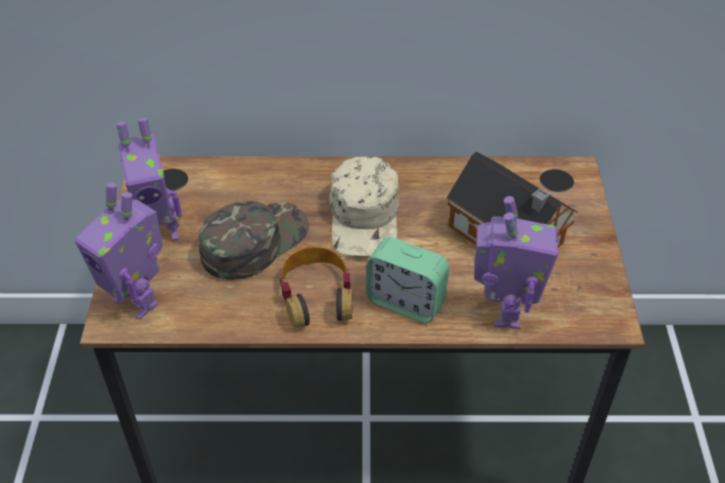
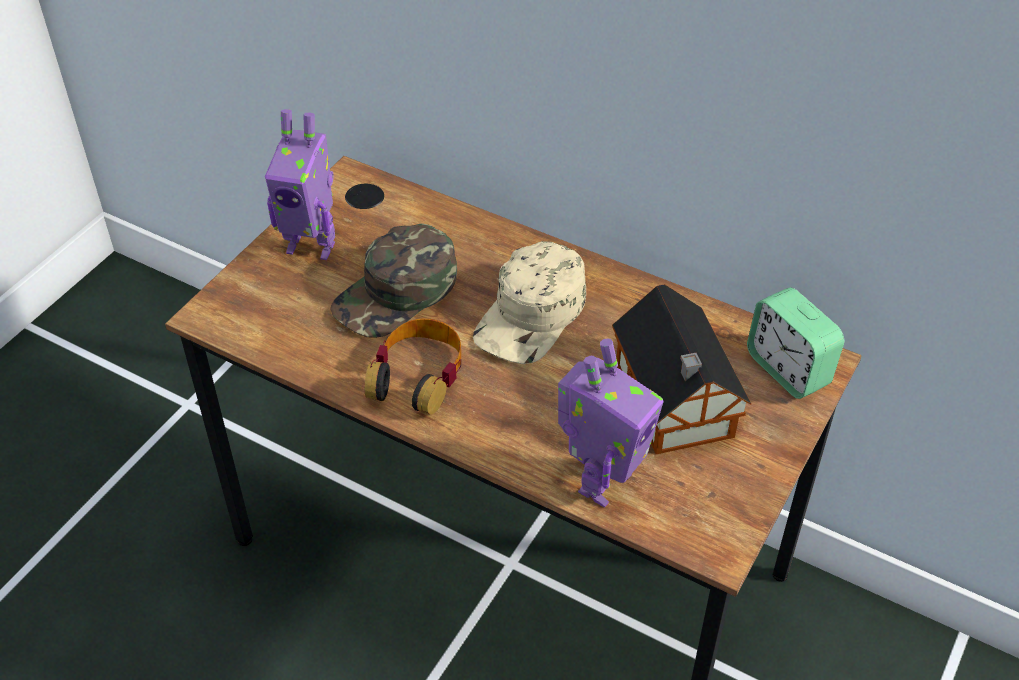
camera: 30 degrees right, 0 degrees up
toy robot [75,182,163,319] -> none
green cap [199,201,309,280] -> green cap turned 150 degrees clockwise [330,223,457,338]
alarm clock [367,237,449,323] -> alarm clock moved to [747,288,844,399]

